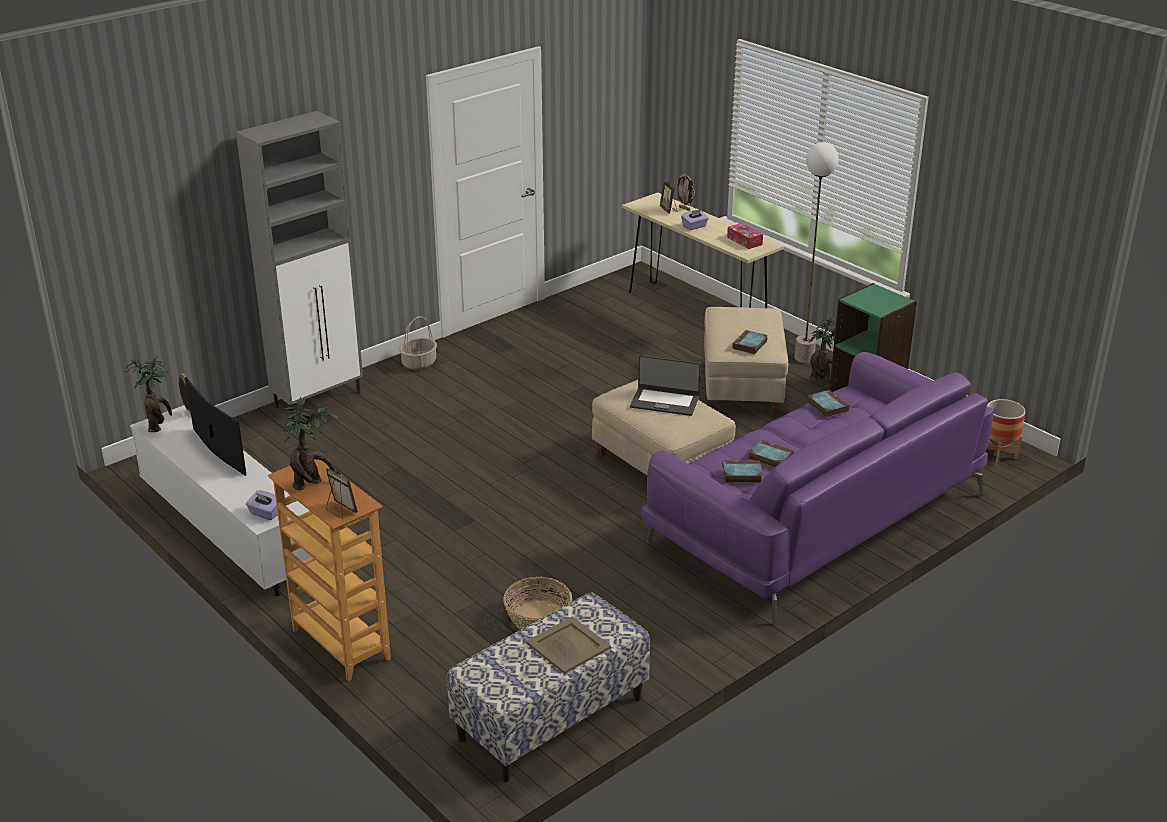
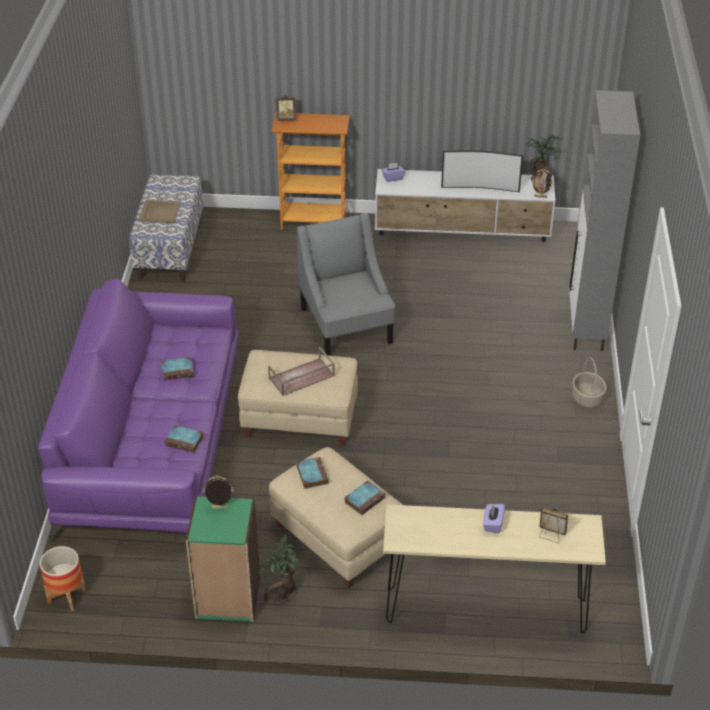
camera: 135 degrees right, 10 degrees up
potted plant [284,397,340,490] -> none
basket [503,577,572,629] -> none
laptop [630,355,701,416] -> brown tray [268,347,335,396]
picture frame [675,174,695,211] -> picture frame moved to [203,475,234,509]
book [722,460,763,482] -> book moved to [344,480,385,515]
tissue box [727,223,763,249] -> none
floor lamp [795,142,838,363] -> none
none -> grey armchair [297,213,395,356]

